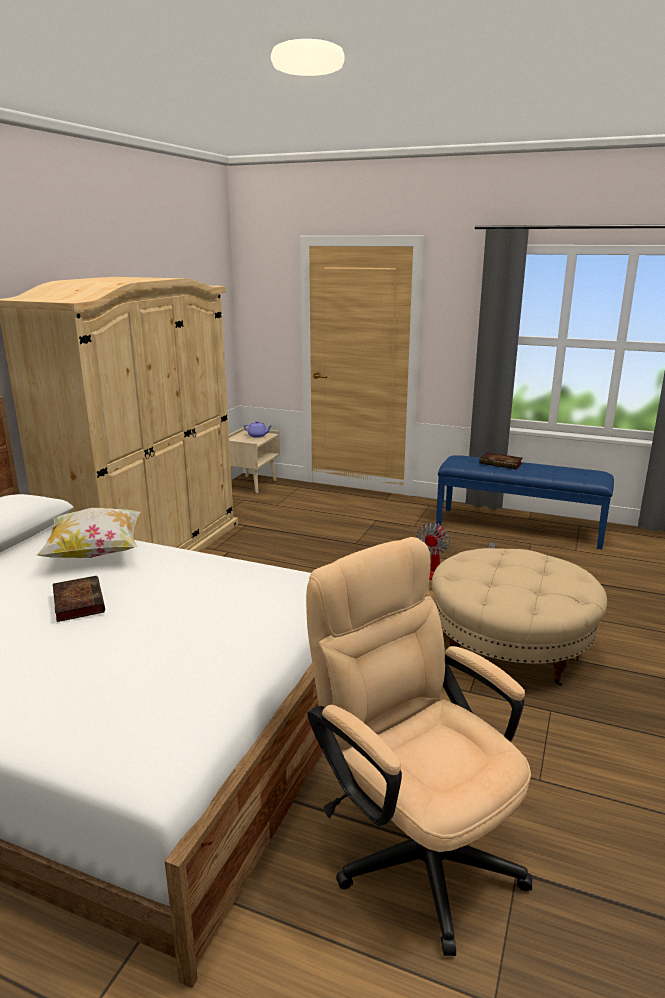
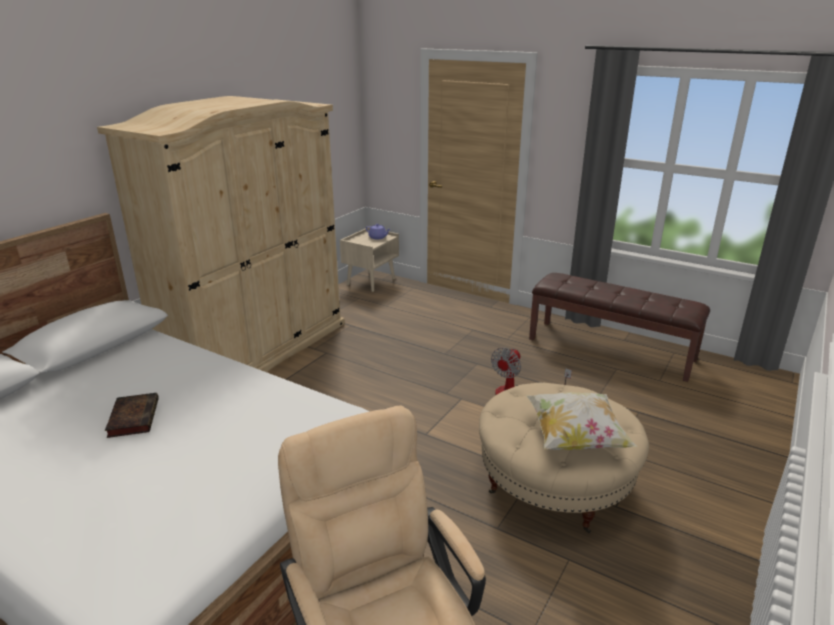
camera: 10 degrees right, 5 degrees up
pillow [37,508,140,558] -> pillow moved to [526,392,637,450]
blue bench [436,455,614,549] -> brown bench [529,273,710,382]
book [479,452,523,469] -> none

